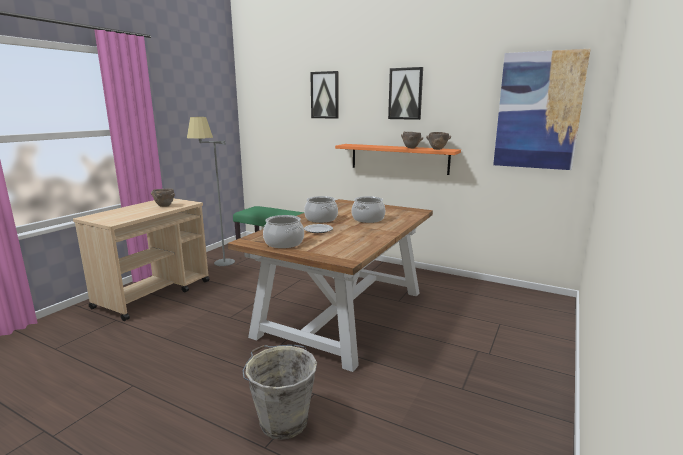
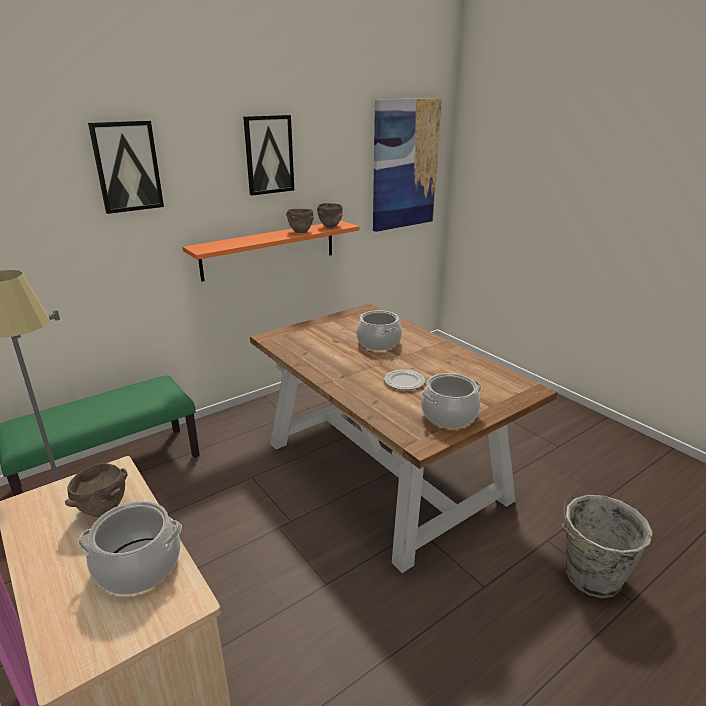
camera: 65 degrees left, 10 degrees up
cooking pot [304,196,338,223] -> cooking pot moved to [78,501,182,595]

